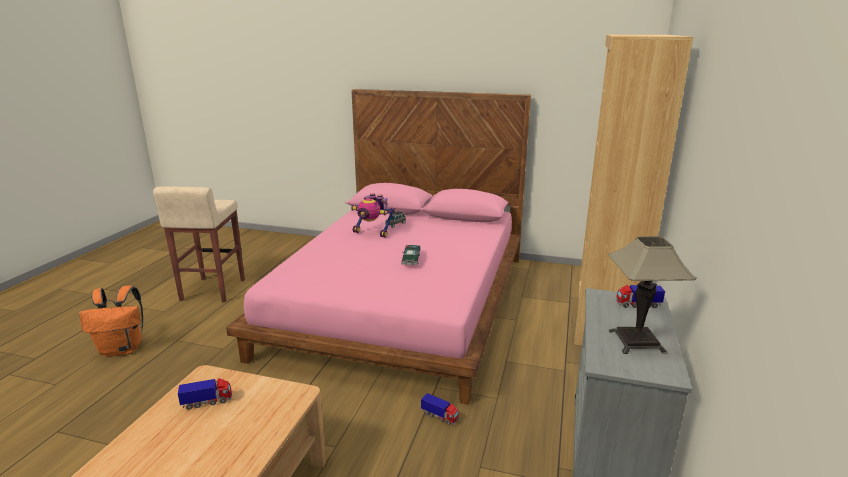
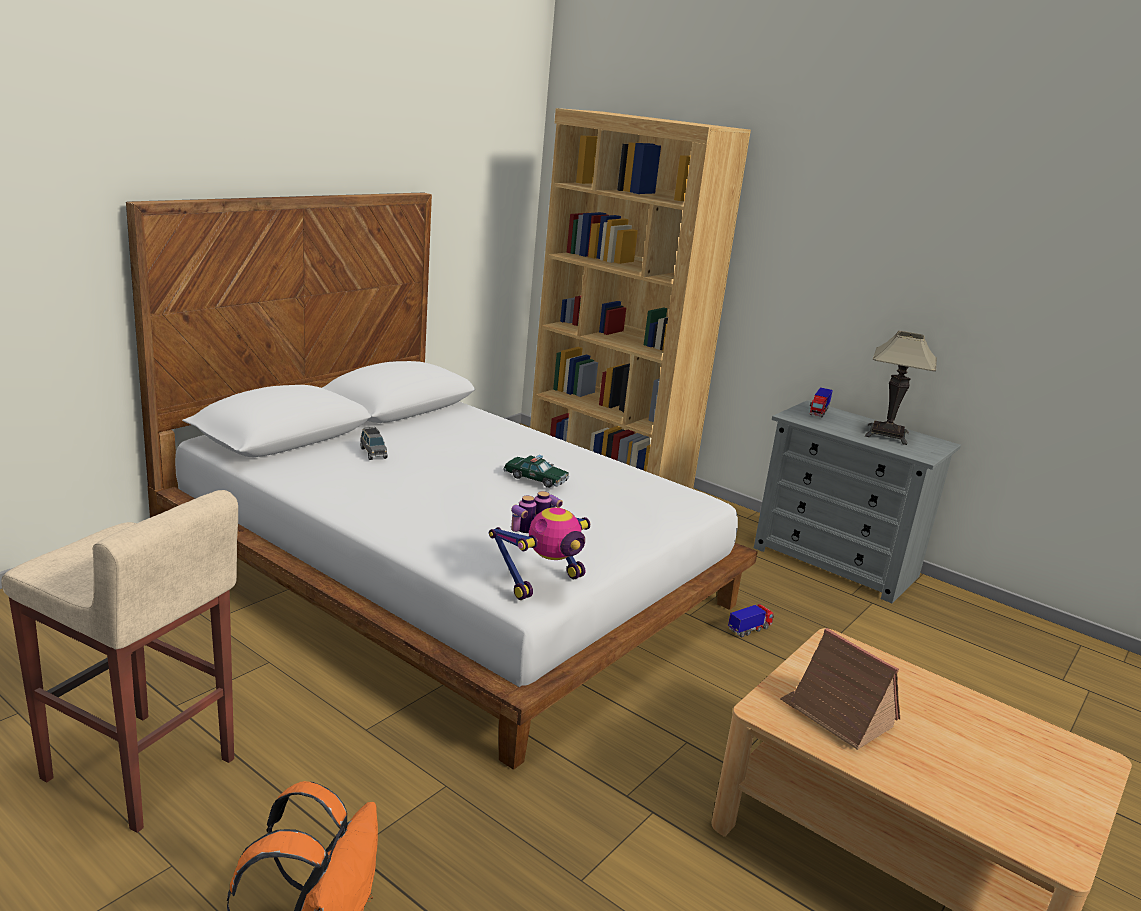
camera: 70 degrees left, 0 degrees up
toy truck [178,378,232,410] -> toy house [780,628,900,750]
pink bed [226,89,531,405] -> white bed [126,193,758,770]
toy robot [351,193,396,238] -> toy robot moved to [489,491,590,600]

